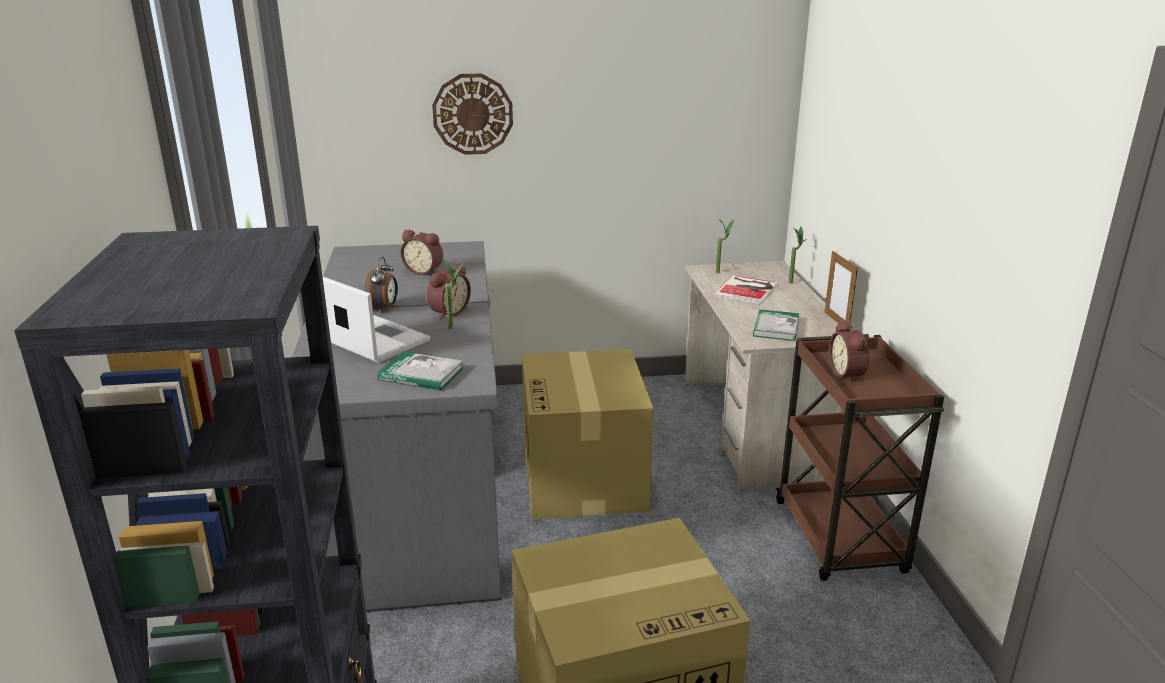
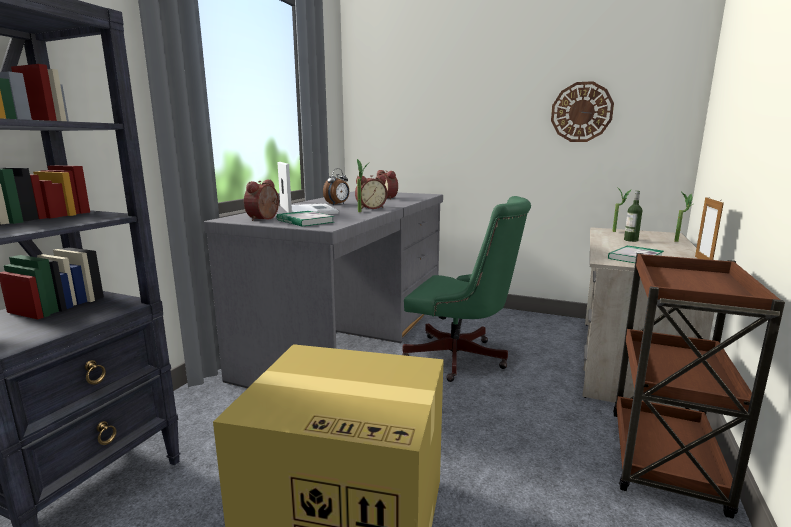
camera: 30 degrees right, 10 degrees down
wall clock [432,74,513,155] -> wall clock moved to [551,81,614,142]
cardboard box [522,349,654,519] -> green office chair [402,196,531,382]
book [713,275,778,304] -> bottle [624,191,642,242]
alarm clock [829,320,869,383] -> alarm clock moved to [244,179,279,221]

